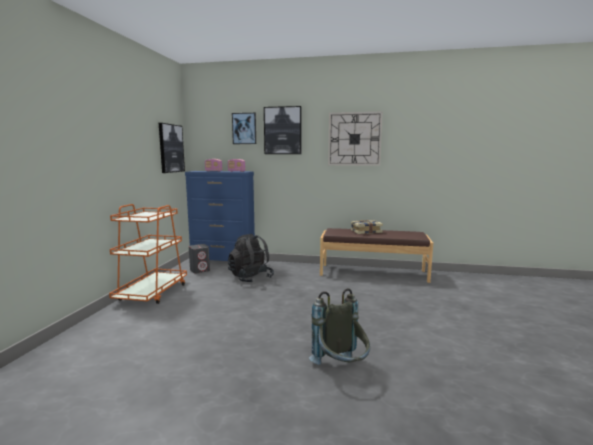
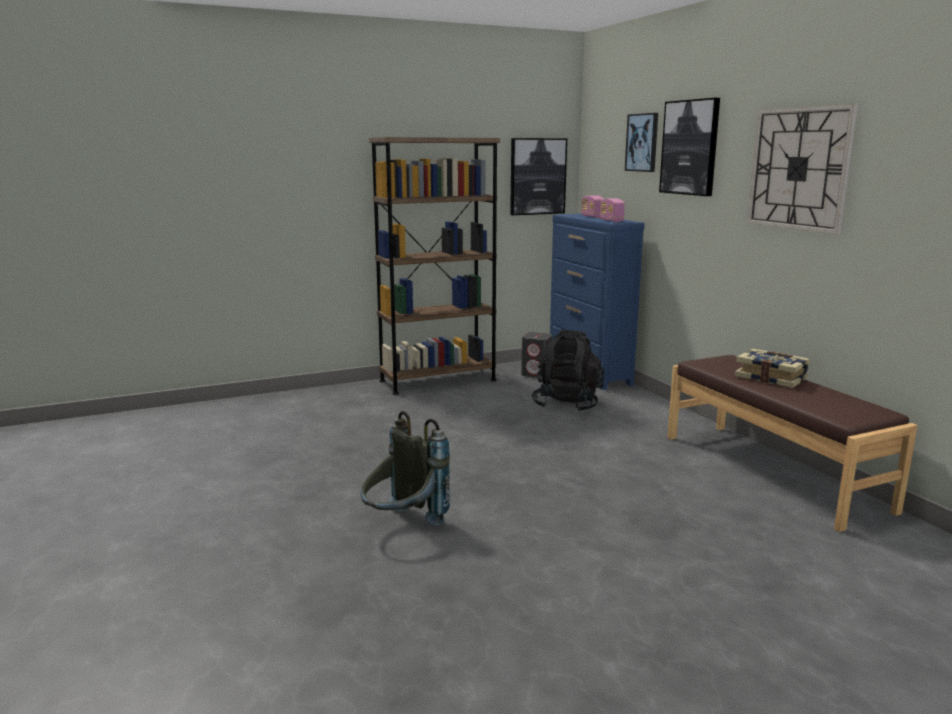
camera: 55 degrees right, 5 degrees up
orange cart [109,204,187,304] -> brown bookcase [369,137,500,395]

